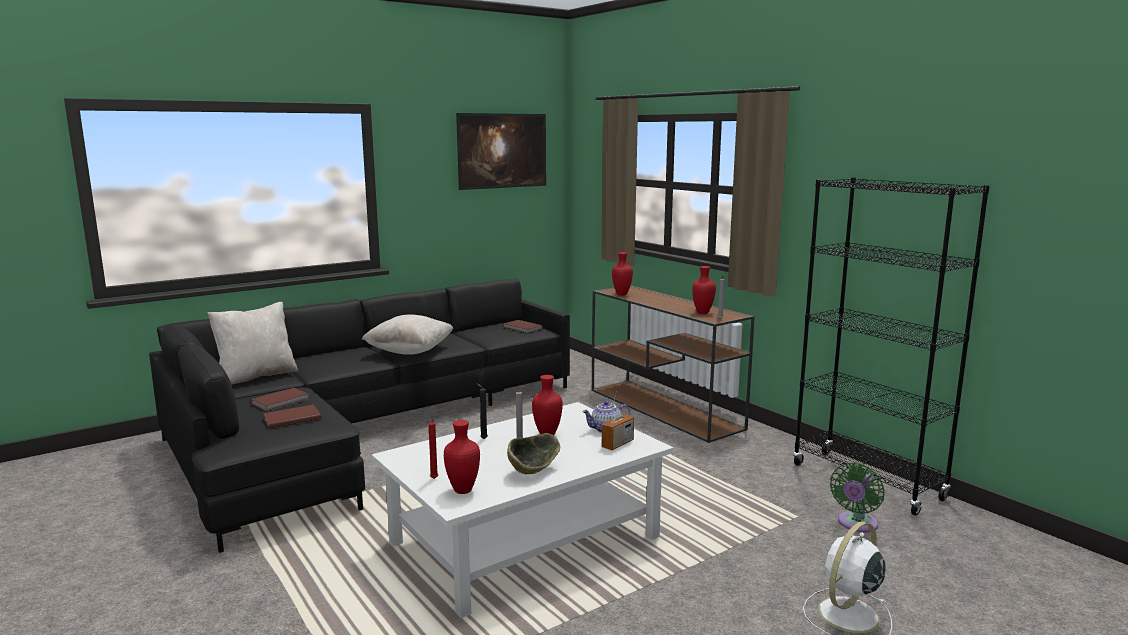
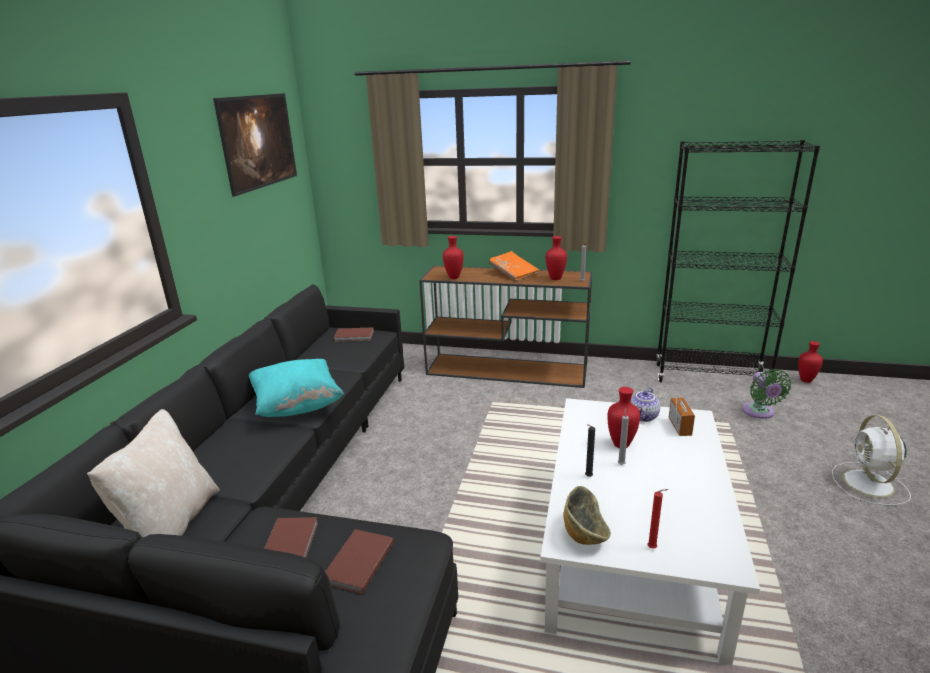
camera: 40 degrees left, 10 degrees up
beige pillow [362,314,454,355] -> turquoise pillow [249,359,344,417]
red vase [444,420,480,494] -> red vase moved to [798,341,823,383]
bowl [507,433,560,474] -> bowl moved to [563,486,611,545]
none -> orange book [489,251,539,281]

